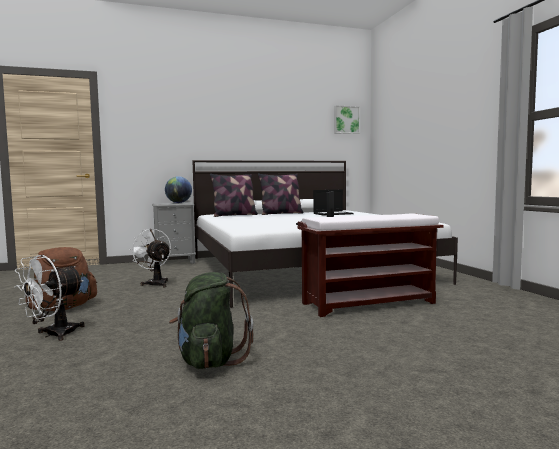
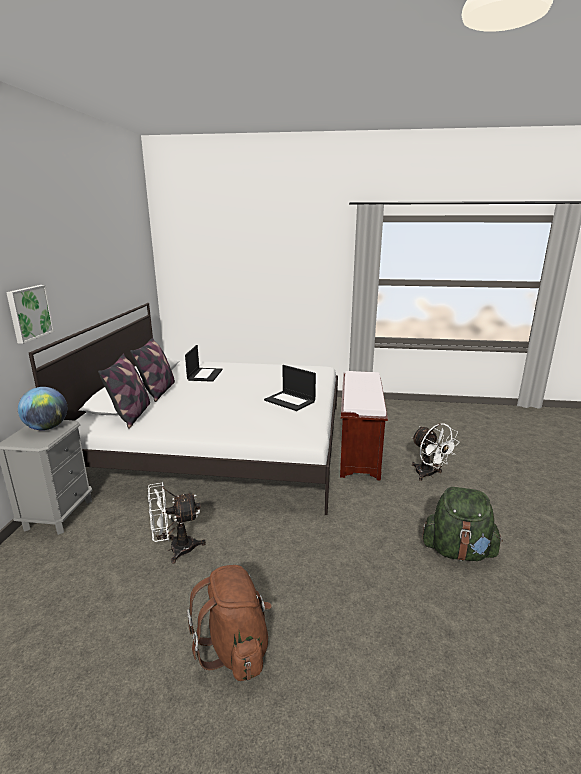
camera: 65 degrees left, 15 degrees up
white fan [14,255,85,341] -> white fan moved to [412,423,460,481]
picture [334,105,360,134] -> picture moved to [6,285,54,344]

